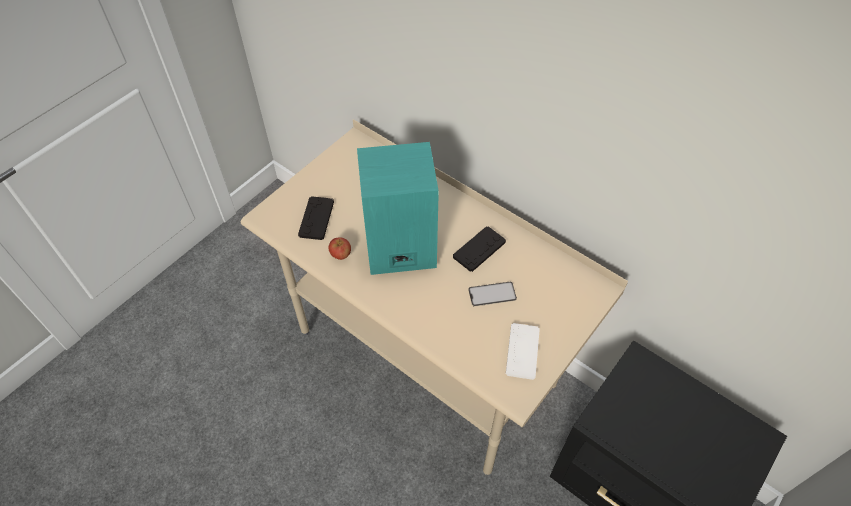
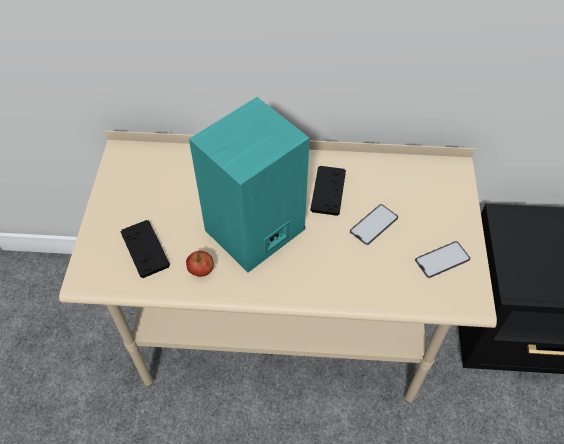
camera: 35 degrees left, 0 degrees up
white game controller [506,323,540,380] -> phone [415,241,470,278]

